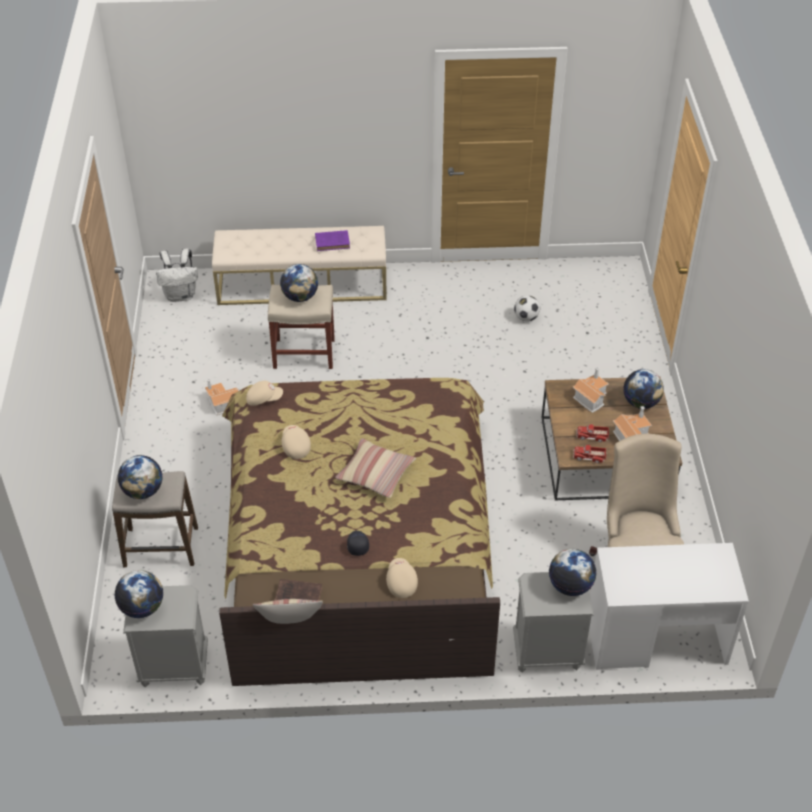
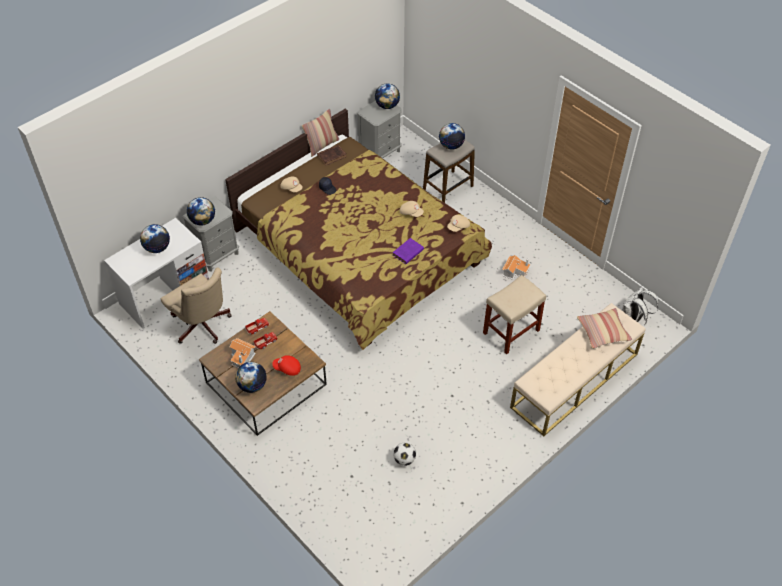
camera: 140 degrees right, 5 degrees up
globe [280,264,318,302] -> globe moved to [140,224,170,253]
purple book [315,230,350,251] -> purple book moved to [393,238,424,264]
pillow [335,438,416,498] -> pillow moved to [577,308,632,349]
toy house [572,367,609,413] -> red cap [272,355,301,376]

